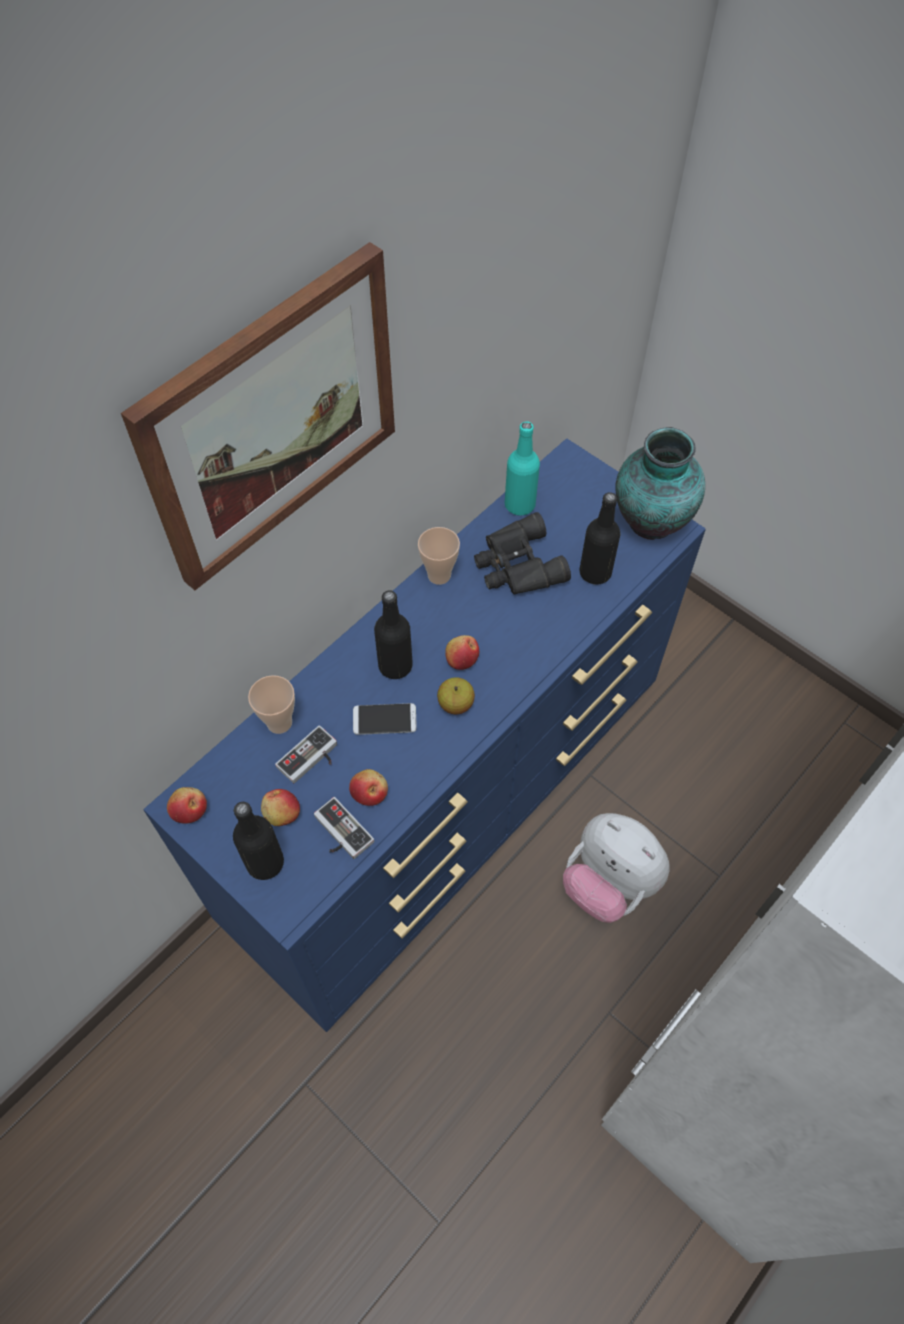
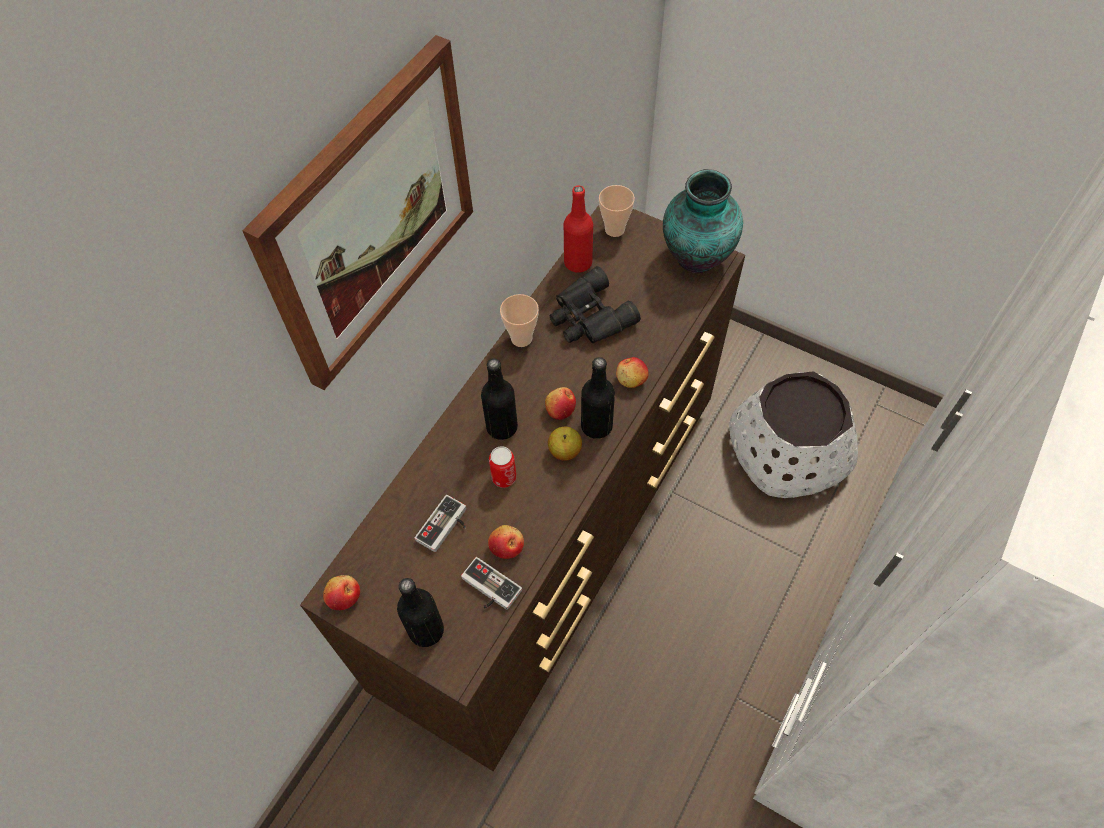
camera: 10 degrees left, 0 degrees up
blue dresser [143,438,706,1032] -> brown dresser [300,205,745,771]
cup [248,675,295,734] -> cup moved to [599,185,635,237]
apple [261,789,300,826] -> apple moved to [616,357,648,388]
phone [353,703,417,735] -> can [489,446,517,488]
turquoise bottle [505,421,540,516] -> red bottle [564,186,593,273]
plush toy [563,813,670,923] -> none
black bottle [580,492,620,585] -> black bottle moved to [581,357,615,439]
none -> white planter [729,371,858,498]

